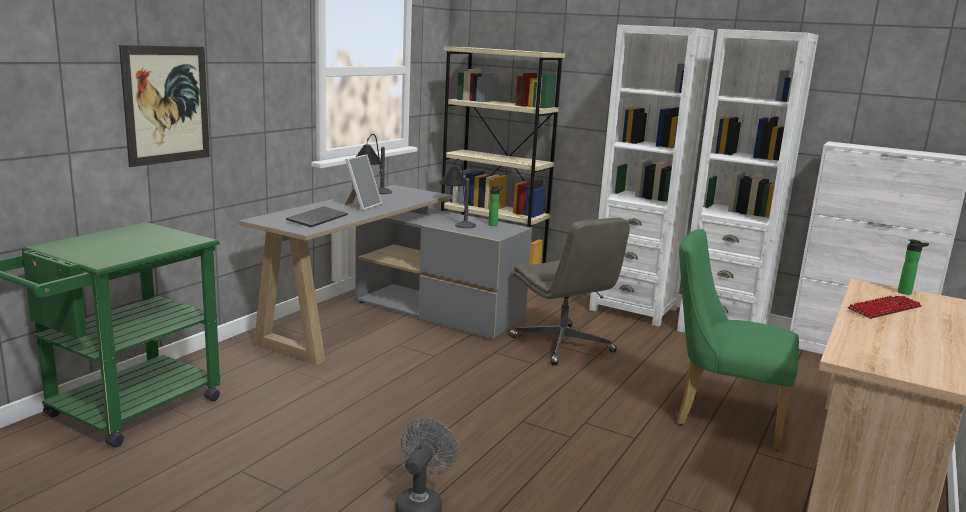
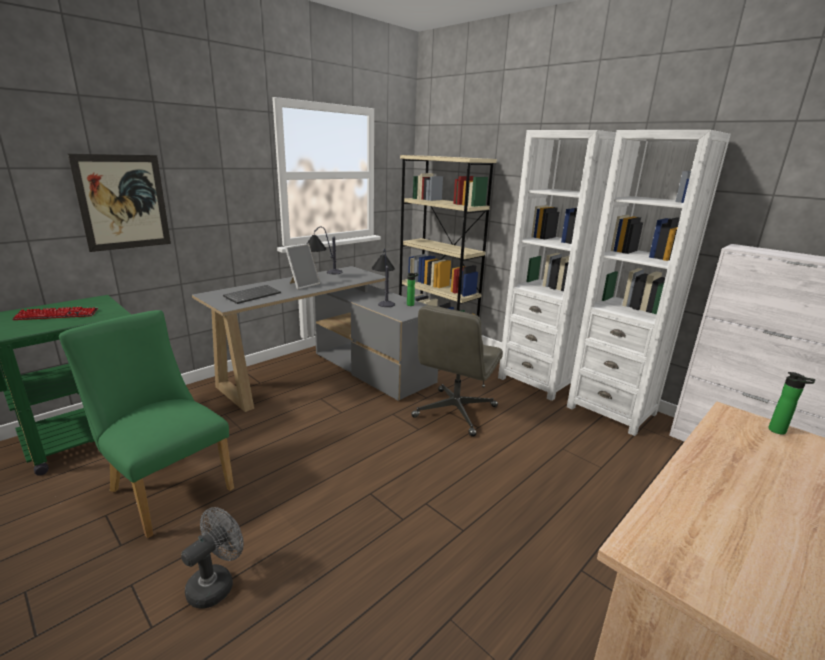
camera: 15 degrees right, 5 degrees up
grey office chair [509,218,630,365] -> grey office chair turned 45 degrees clockwise [411,305,503,437]
green chair [677,229,799,450] -> green chair moved to [59,310,234,538]
keyboard [848,296,922,319] -> keyboard moved to [12,307,98,320]

